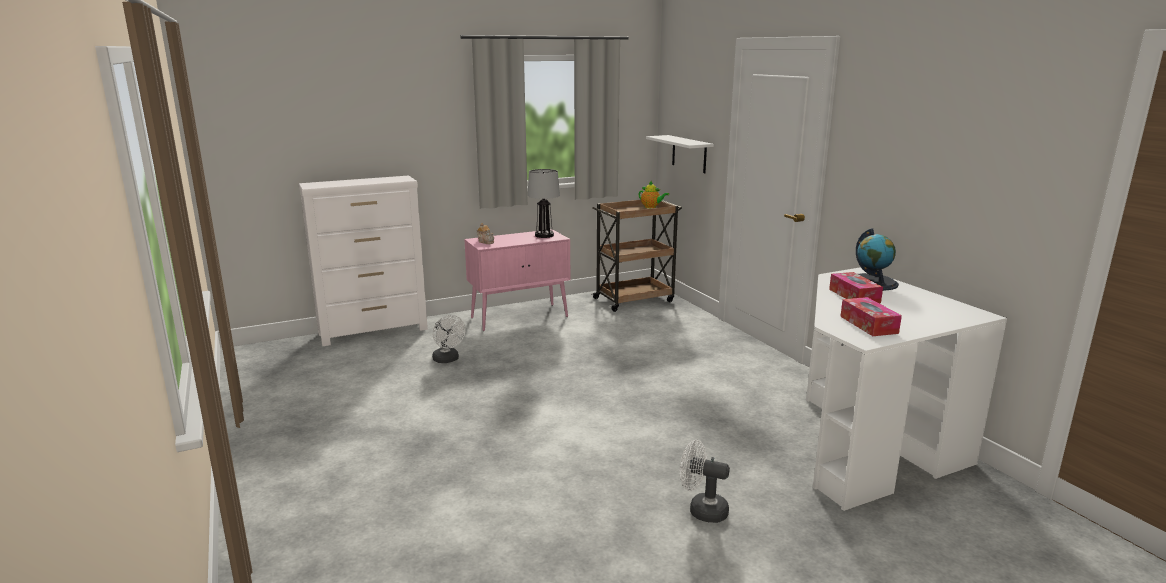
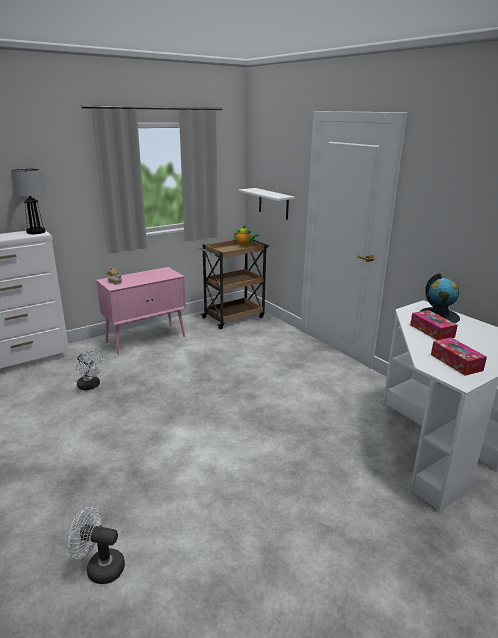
camera: 10 degrees left, 5 degrees up
table lamp [528,169,560,238] -> table lamp moved to [11,168,46,234]
white fan [680,440,730,523] -> white fan moved to [68,506,125,584]

